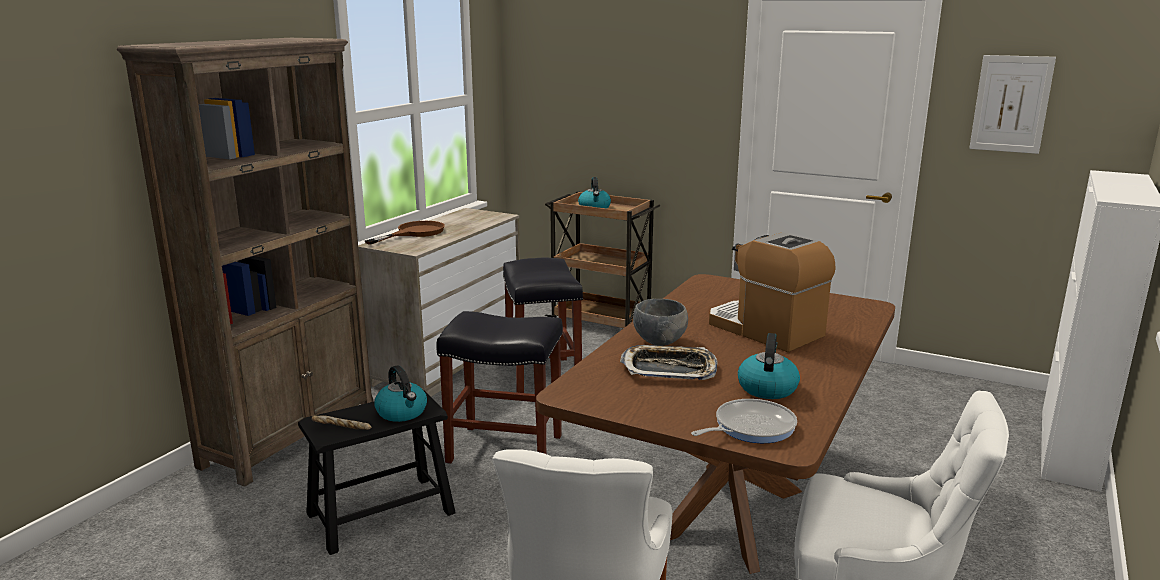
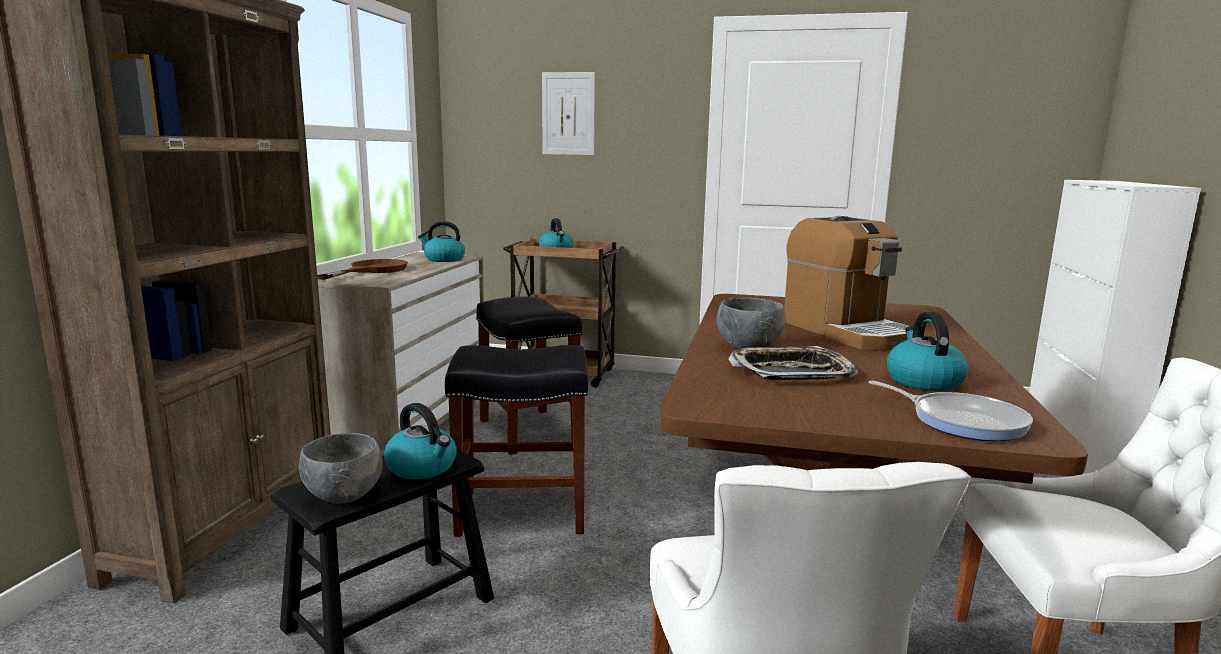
camera: 15 degrees left, 5 degrees down
bread [312,415,372,430] -> grey bowl [299,433,383,504]
frying pan [691,399,797,443] -> frying pan turned 90 degrees clockwise [869,381,1033,441]
coffee machine [709,232,836,352] -> coffee machine turned 150 degrees counterclockwise [784,216,909,351]
picture [969,55,1056,154] -> picture moved to [542,72,595,155]
none -> kettle [418,221,465,262]

